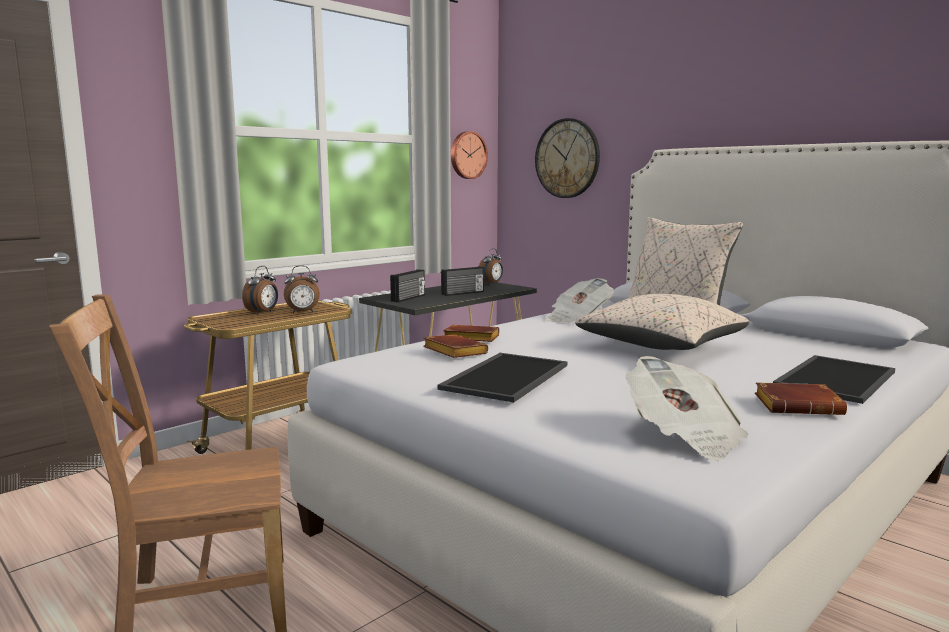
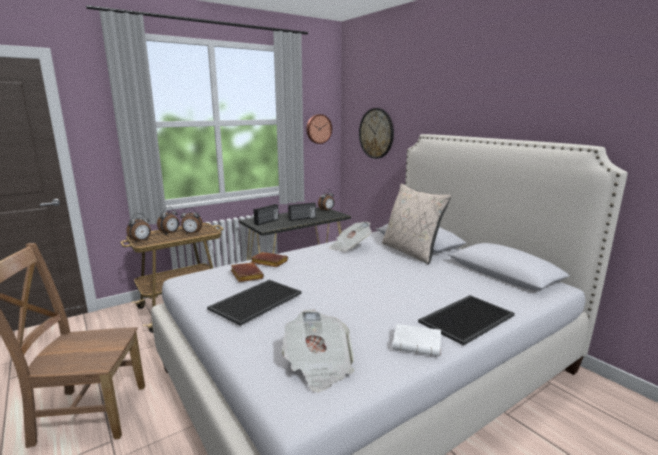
camera: 10 degrees right, 5 degrees up
beige pillow [575,294,749,350] -> none
brown book [755,382,847,415] -> white book [393,324,441,356]
none -> alarm clock [126,213,151,242]

